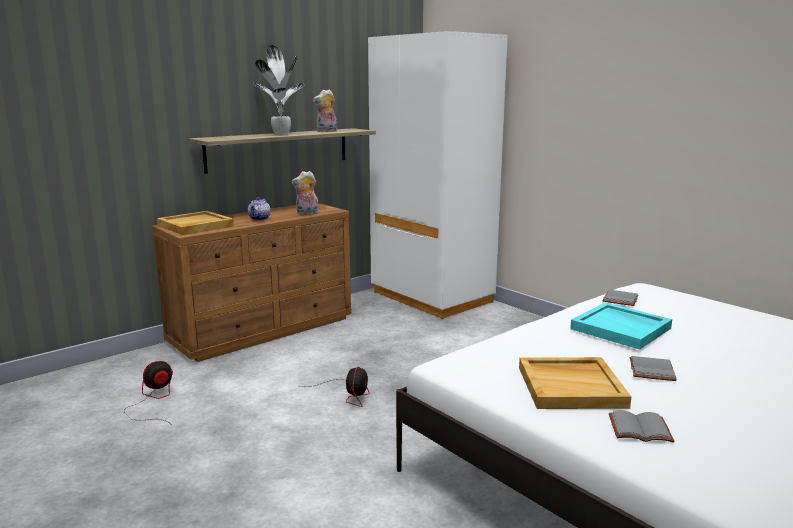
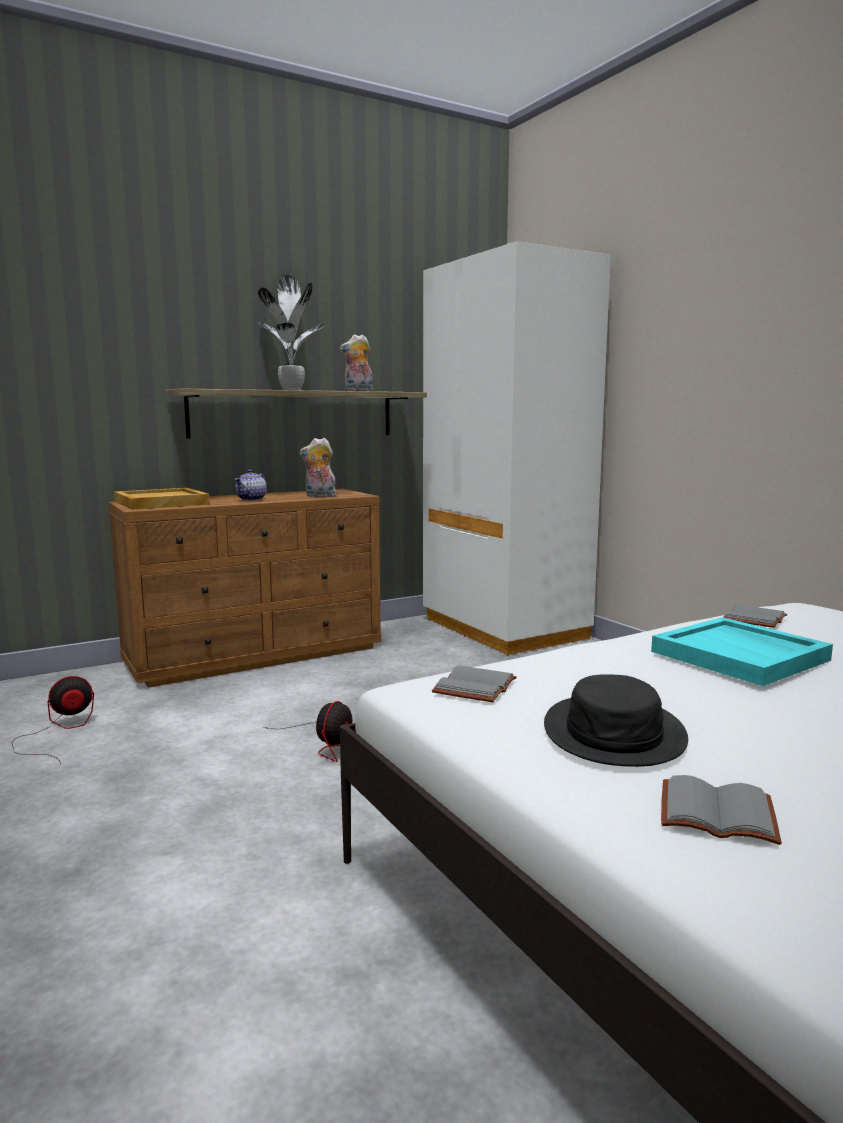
camera: 10 degrees right, 5 degrees down
beige tray [519,357,631,409] -> black hat [544,674,688,767]
grey book [629,356,677,381] -> grey book moved to [432,666,517,702]

